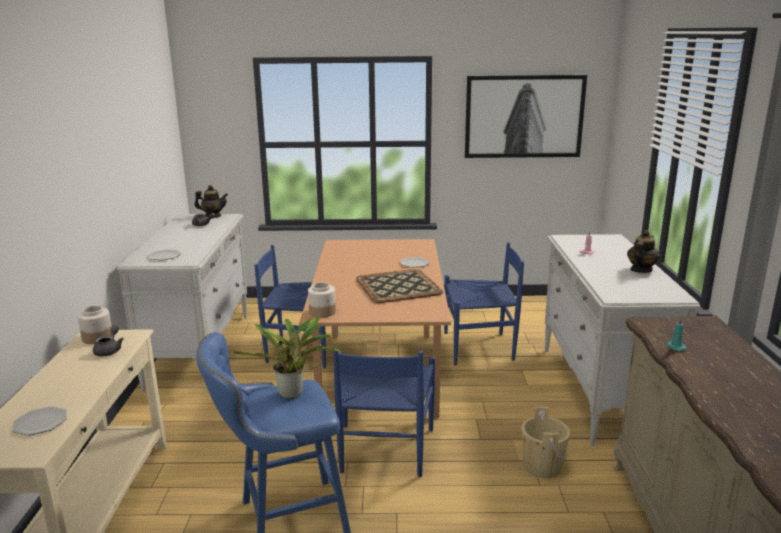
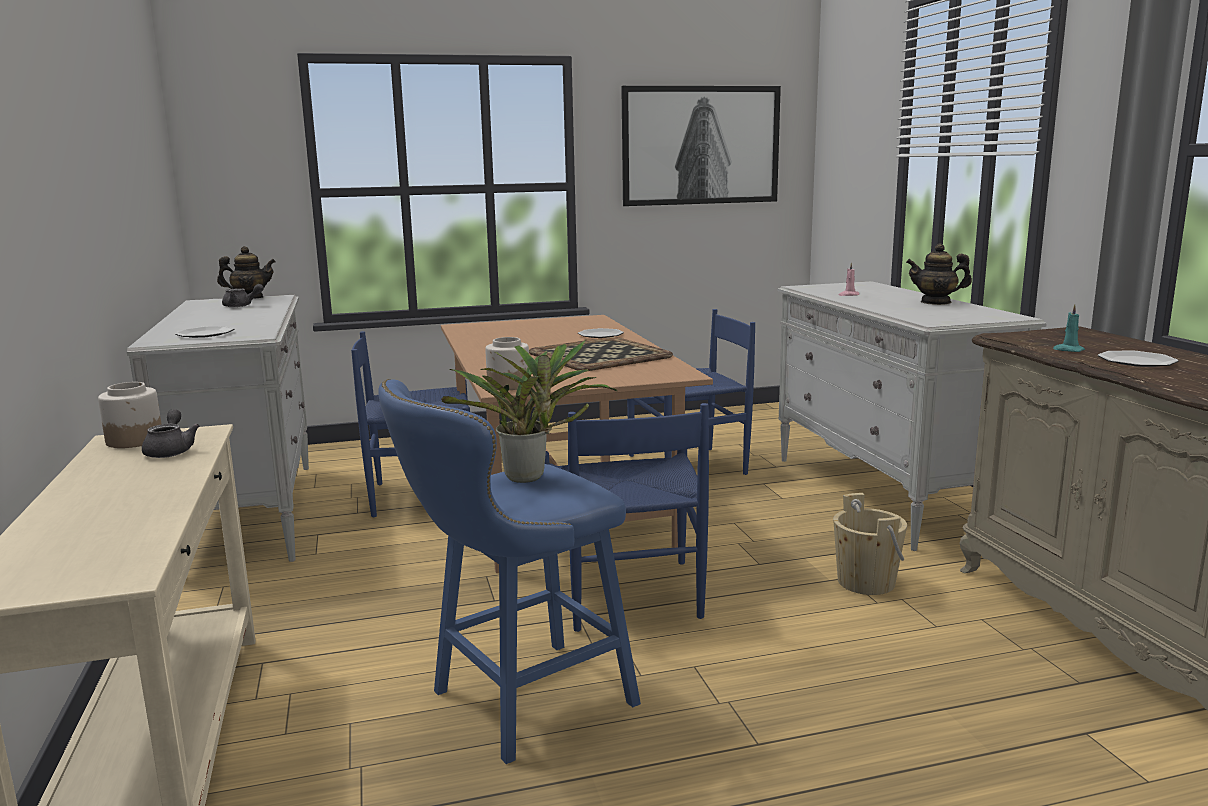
camera: 15 degrees left, 5 degrees down
plate [13,406,67,436] -> plate moved to [1098,351,1178,367]
teapot [627,230,660,273] -> teapot turned 105 degrees counterclockwise [906,243,972,305]

